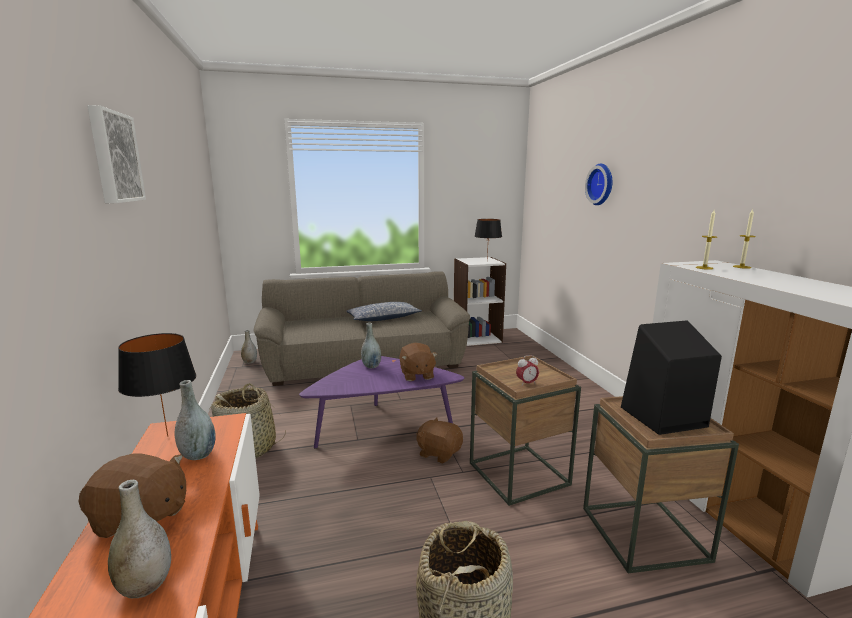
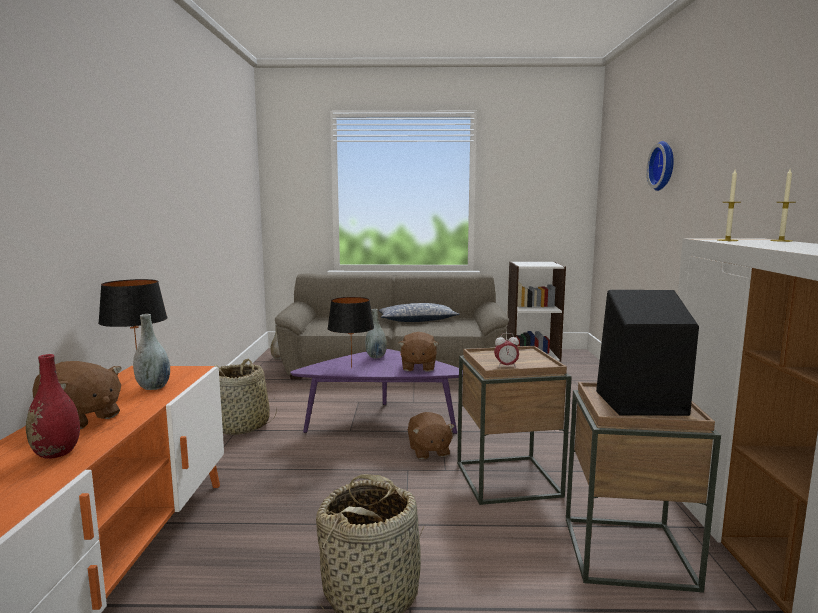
camera: 15 degrees right, 5 degrees down
picture [87,105,146,203] -> none
grey vase [108,480,171,598] -> red vase [26,354,80,459]
brown plush toy [416,417,463,464] -> brown plush toy turned 150 degrees counterclockwise [408,412,455,459]
black table lamp [474,219,502,262] -> black table lamp moved to [327,297,374,369]

